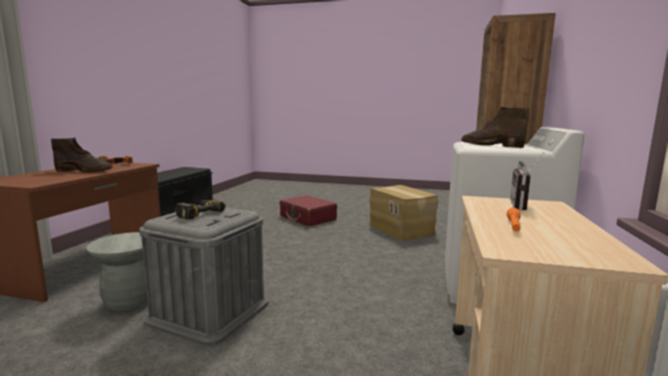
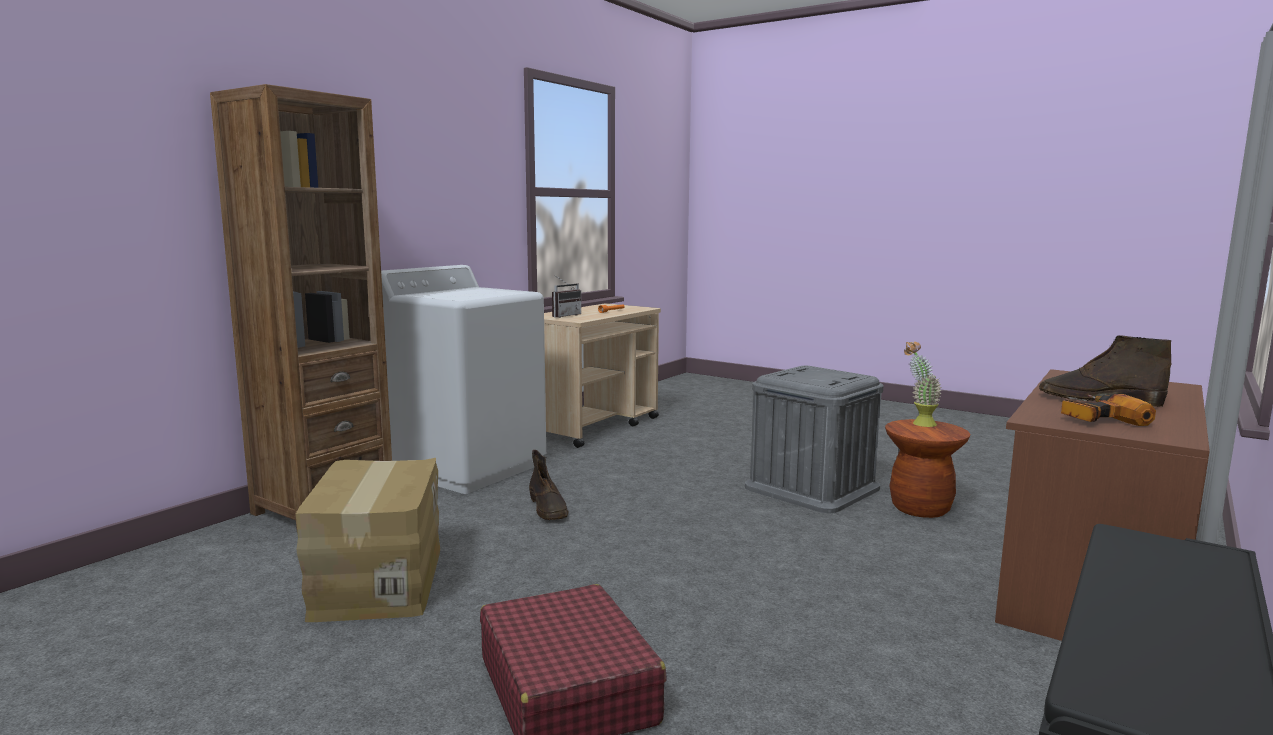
camera: 160 degrees left, 0 degrees up
grey stool [86,232,148,312] -> brown stool [885,419,970,518]
power drill [176,199,226,220] -> none
brown boot [462,107,529,148] -> brown boot moved to [529,450,569,520]
none -> potted plant [904,342,942,427]

